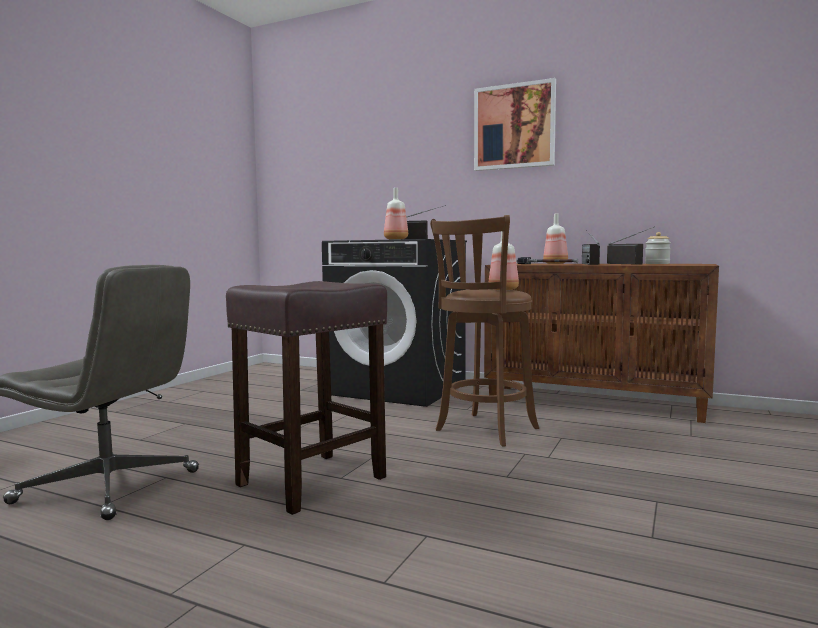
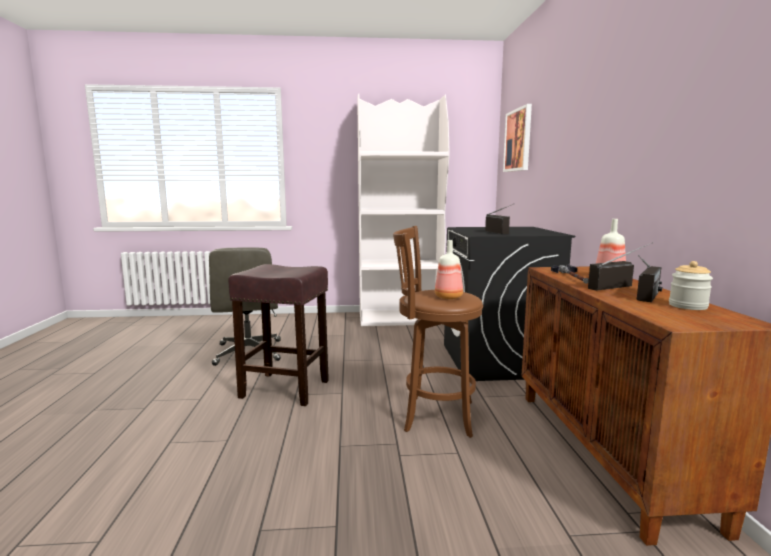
camera: 60 degrees right, 5 degrees up
bottle [384,188,408,240] -> none
picture [474,78,556,171] -> picture moved to [503,104,532,172]
none -> white bookcase [357,93,450,326]

